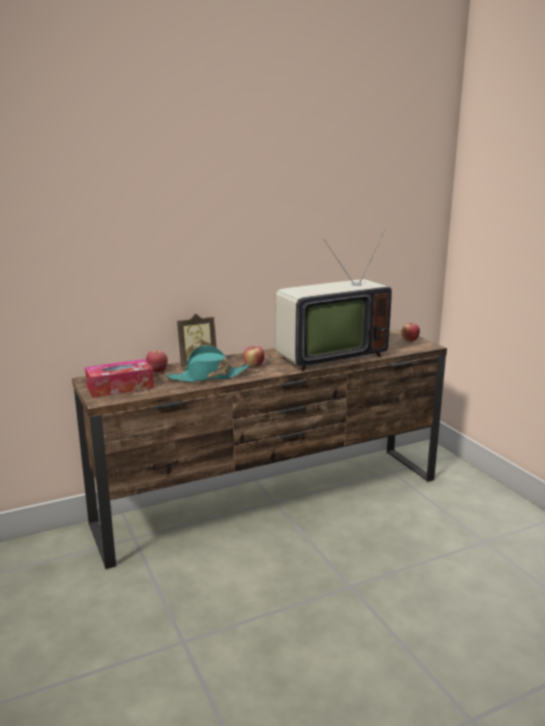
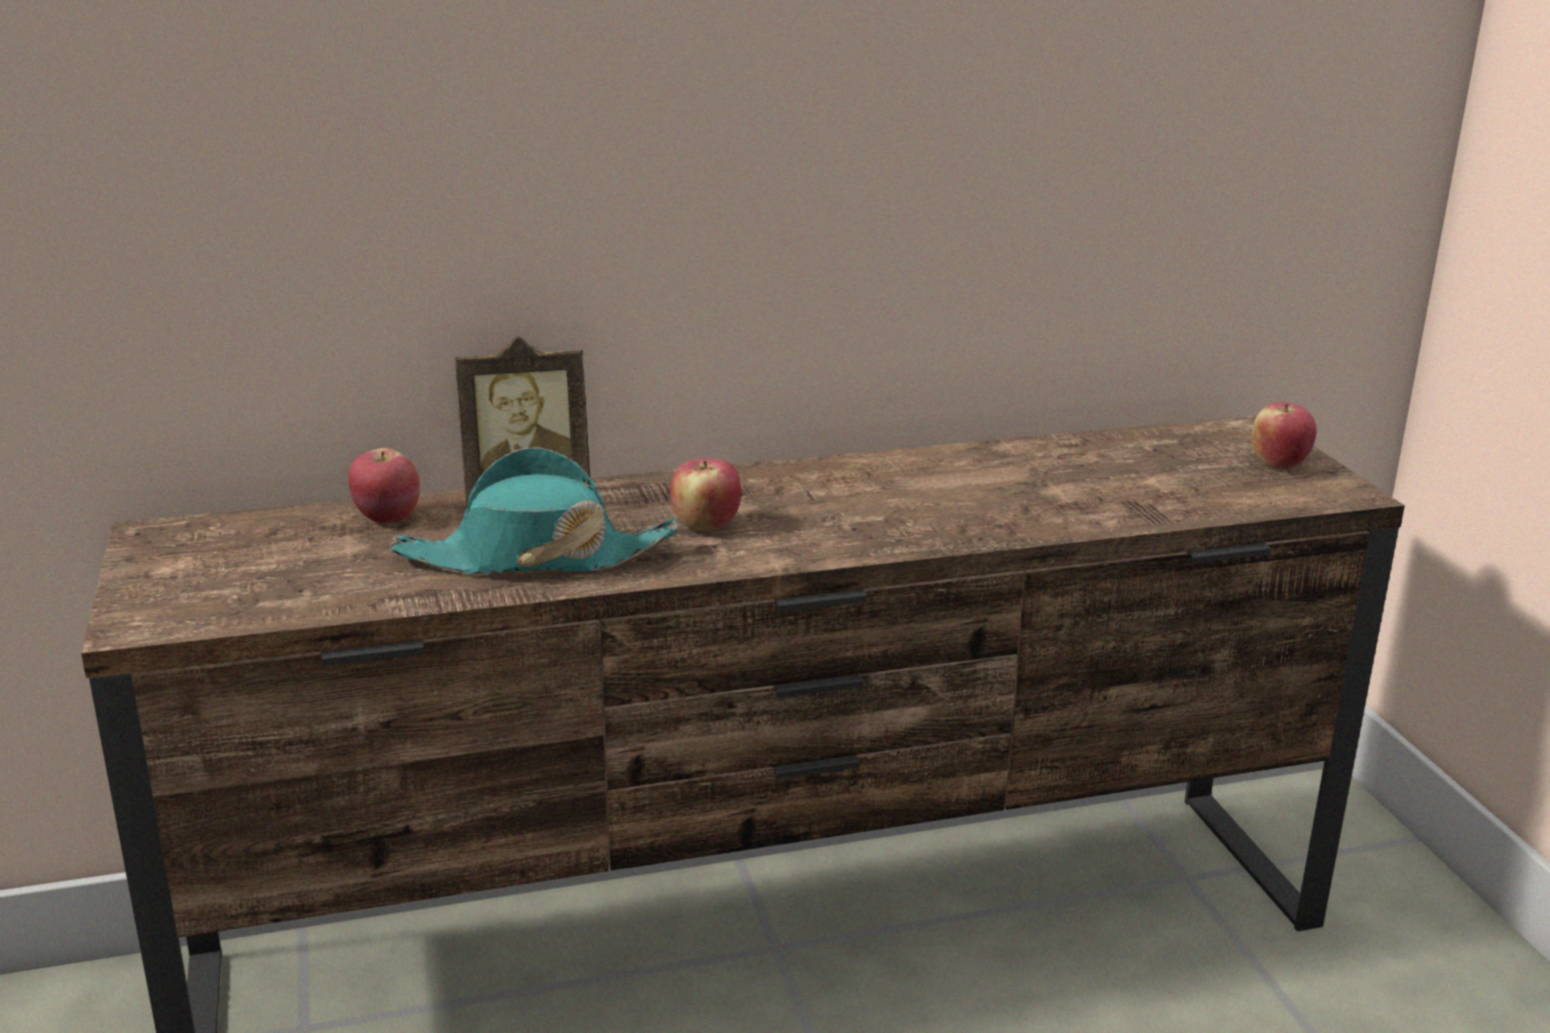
camera: 10 degrees right, 5 degrees up
tissue box [85,359,154,398] -> none
television [275,229,392,371] -> none

